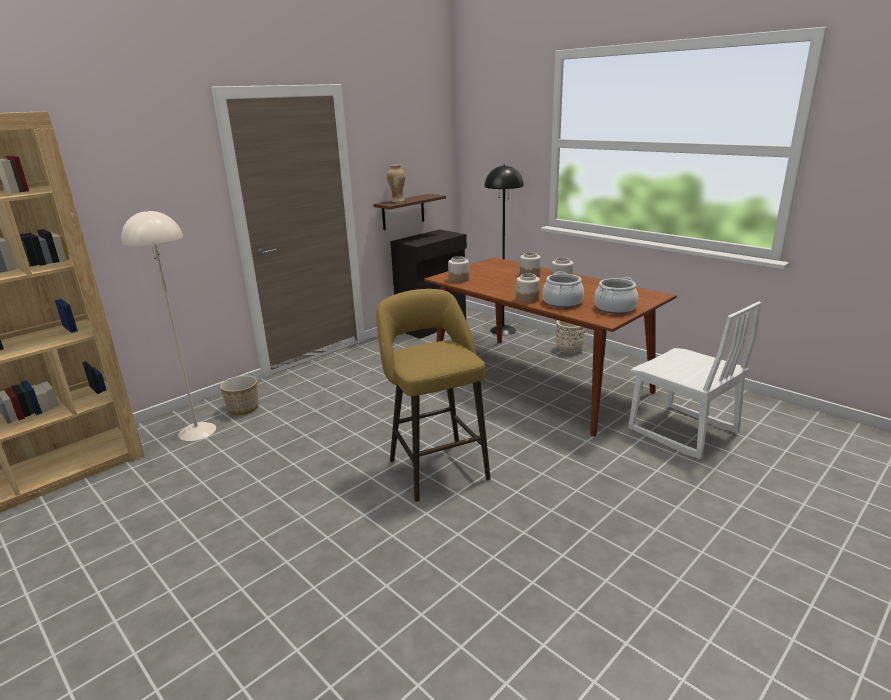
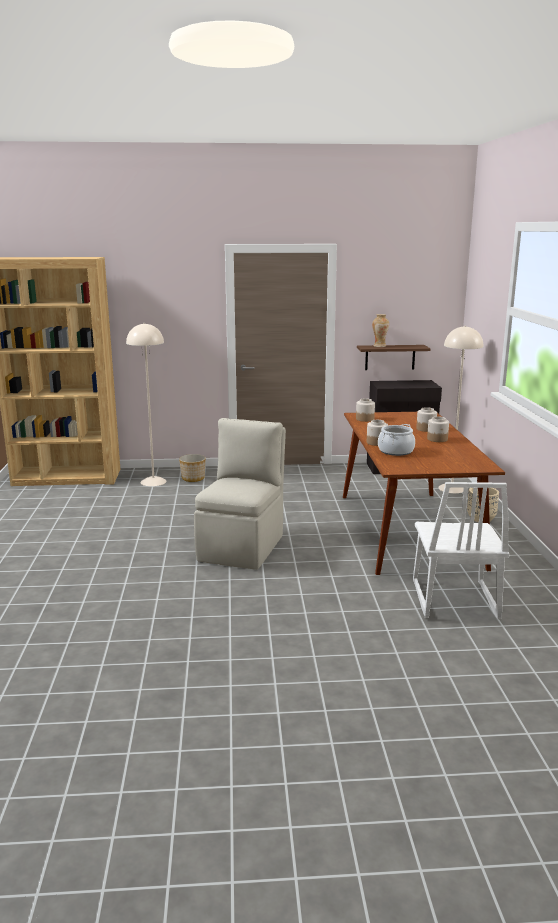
camera: 40 degrees right, 5 degrees down
yellow stool [376,289,491,502] -> beige chair [194,418,286,570]
black floor lamp [485,165,524,335] -> beige floor lamp [438,326,483,493]
cooking pot [594,277,638,314] -> none

